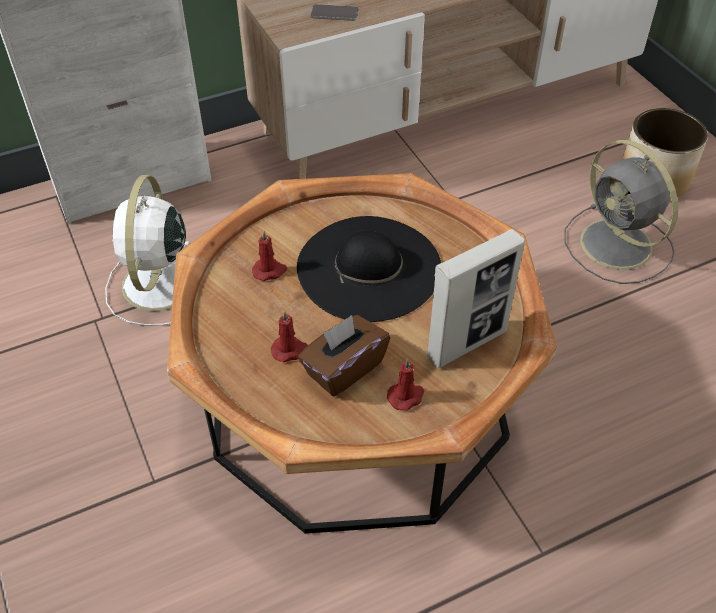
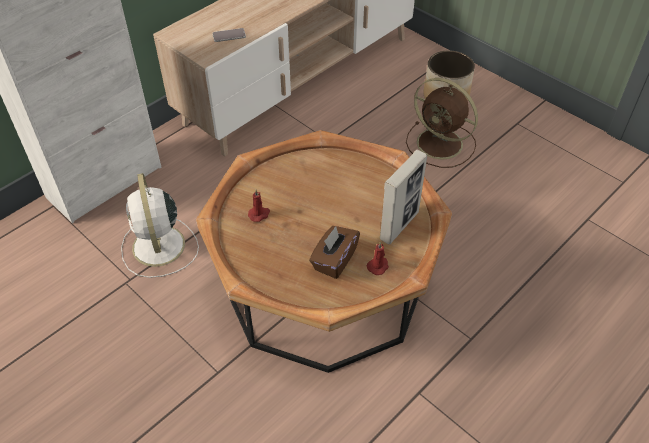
camera: 20 degrees left, 0 degrees up
red candle [271,311,308,362] -> none
black hat [297,216,441,322] -> none
grey fan [564,140,678,284] -> brown fan [406,78,478,168]

